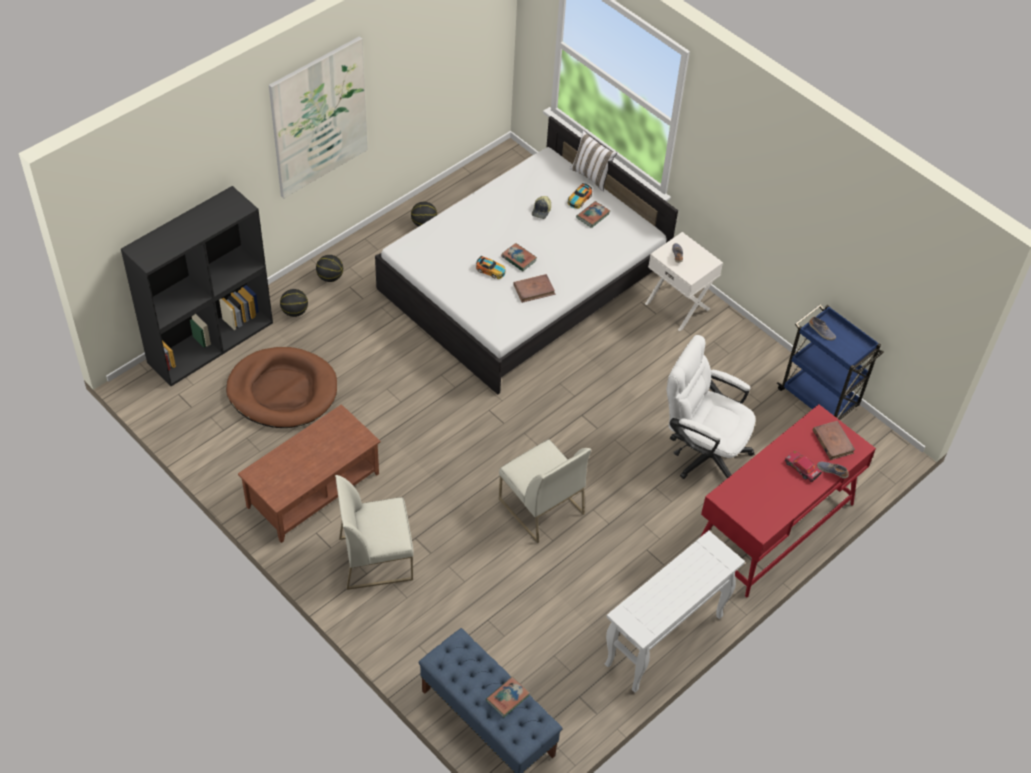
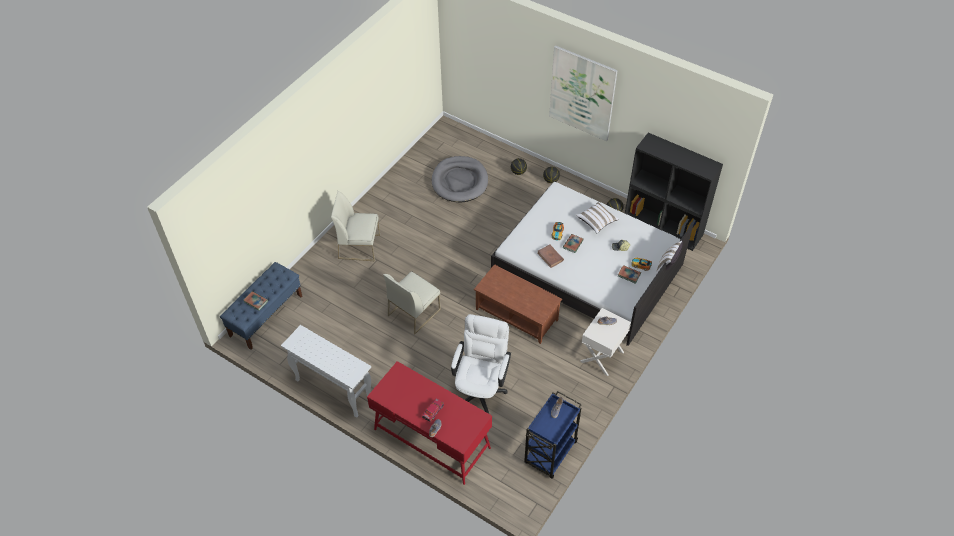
camera: 80 degrees right, 0 degrees up
black bookcase [121,186,273,386] -> black bookcase moved to [625,133,723,251]
brown dog bed [226,347,337,428] -> grey dog bed [432,156,488,202]
brown coffee table [238,404,380,543] -> brown coffee table moved to [474,264,562,344]
white chair [335,475,414,590] -> white chair turned 60 degrees counterclockwise [331,191,380,261]
brown book [813,421,855,460] -> none
none -> white pillow [576,202,619,233]

